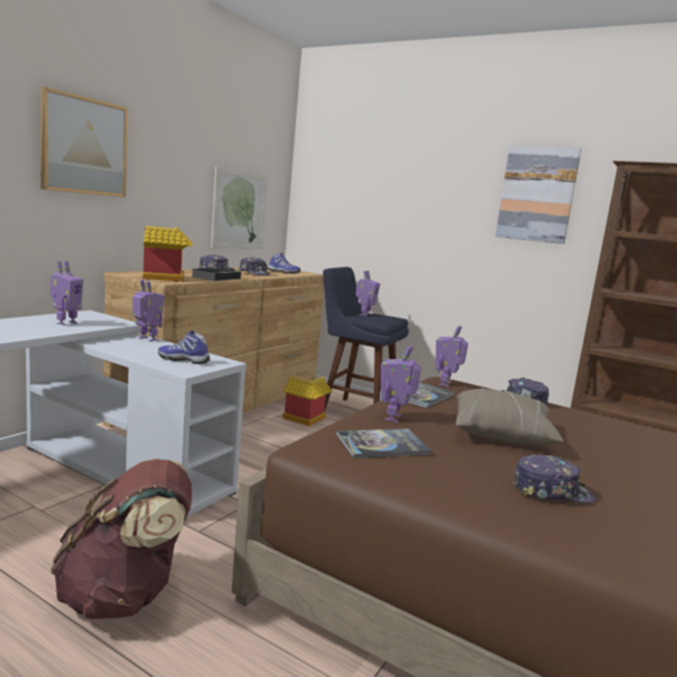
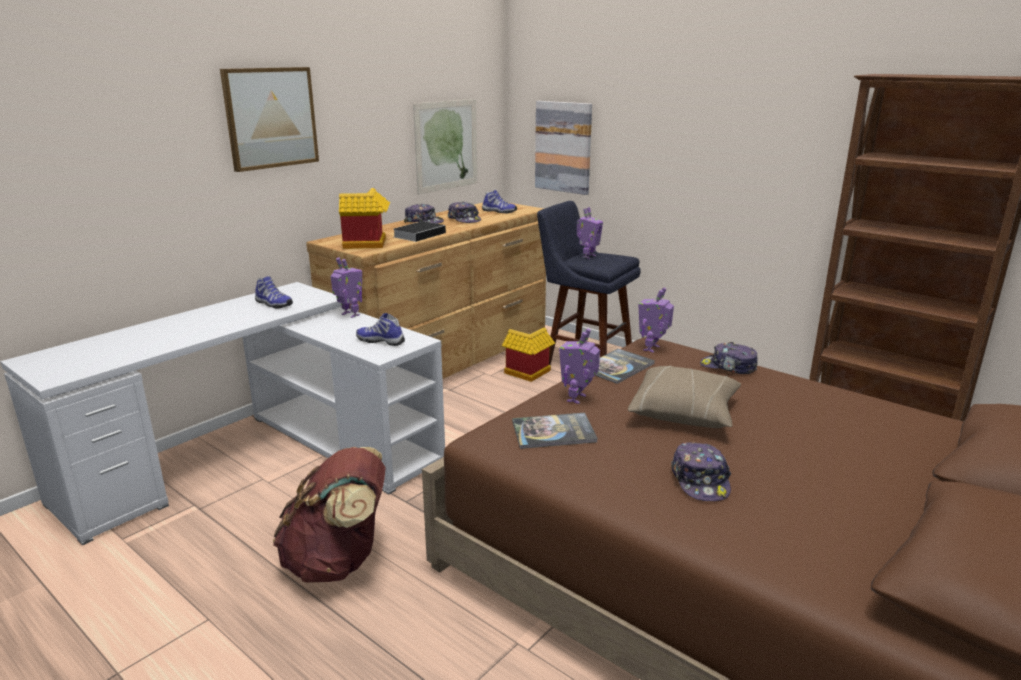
camera: 10 degrees right, 10 degrees up
toy robot [50,261,84,326] -> shoe [255,276,293,309]
picture [495,146,582,244] -> picture moved to [535,101,592,195]
cap [513,455,595,503] -> cap turned 75 degrees clockwise [671,442,731,501]

